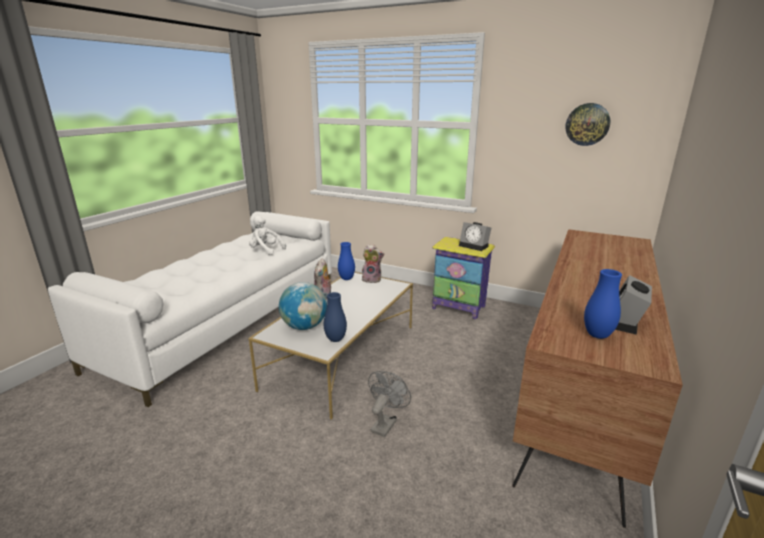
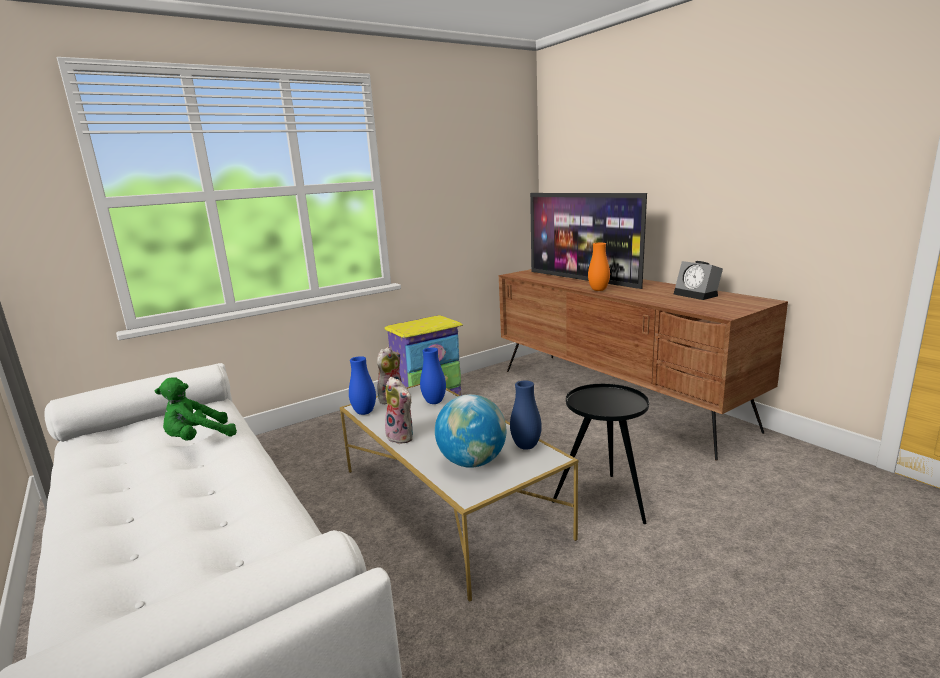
camera: 60 degrees left, 5 degrees down
white plush toy [249,216,286,255] -> green plush toy [155,377,237,441]
grey fan [368,371,411,437] -> black side table [553,384,649,524]
alarm clock [459,222,491,251] -> none
wall clock [565,103,610,146] -> none
blue vase [584,269,622,339] -> blue vase moved to [420,347,446,404]
none -> television [530,193,647,289]
none -> orange vase [588,243,610,291]

